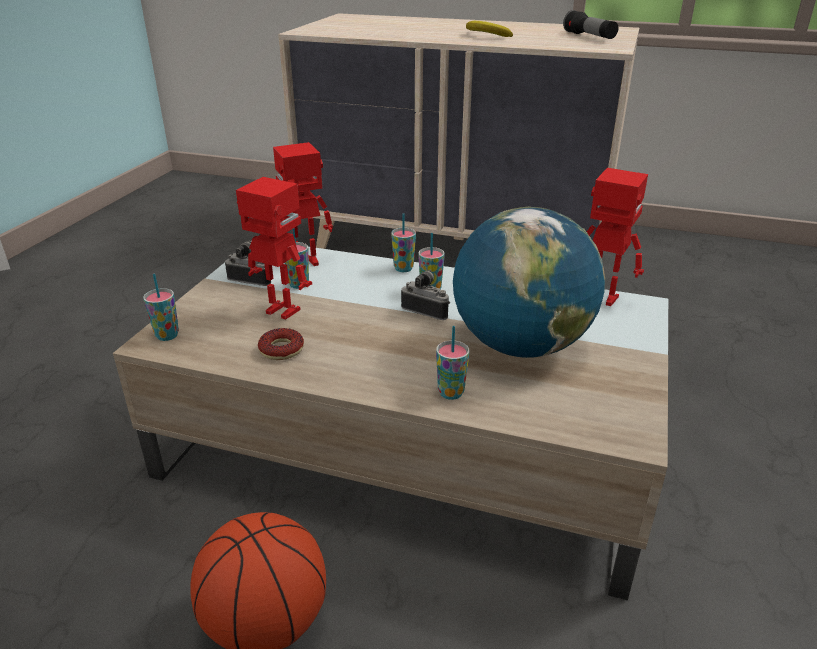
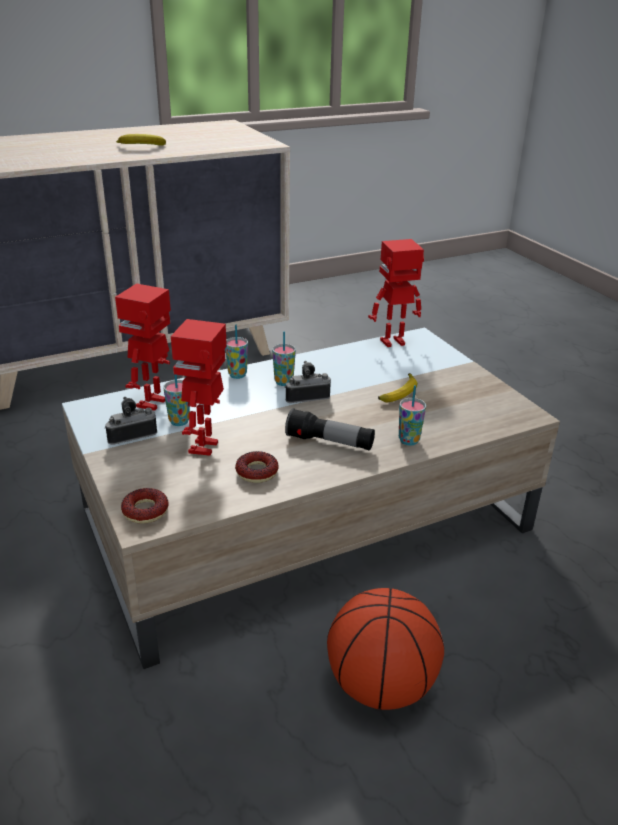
camera: 45 degrees left, 0 degrees up
cup [143,274,179,341] -> donut [121,488,169,524]
toy robot [236,177,312,320] -> toy robot turned 60 degrees counterclockwise [171,319,227,456]
globe [453,207,605,358] -> banana [378,373,417,403]
flashlight [563,10,618,39] -> flashlight moved to [285,408,375,450]

